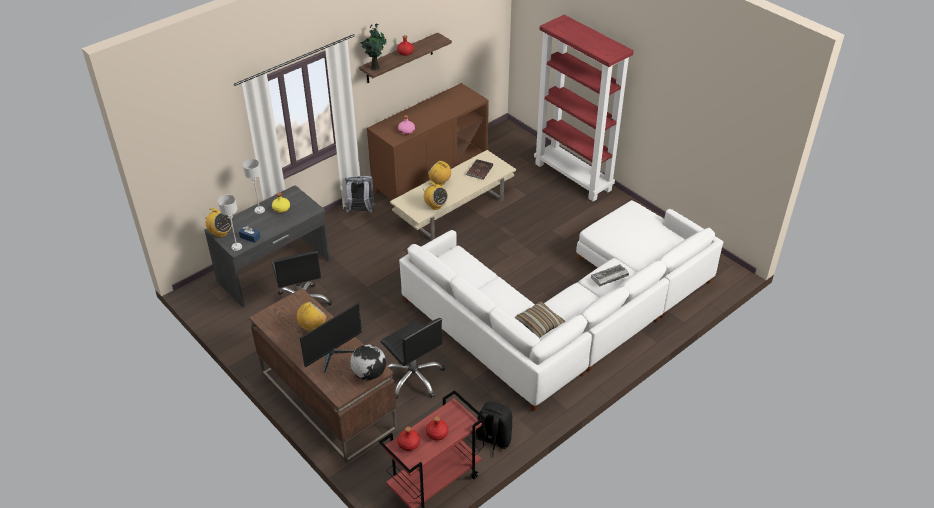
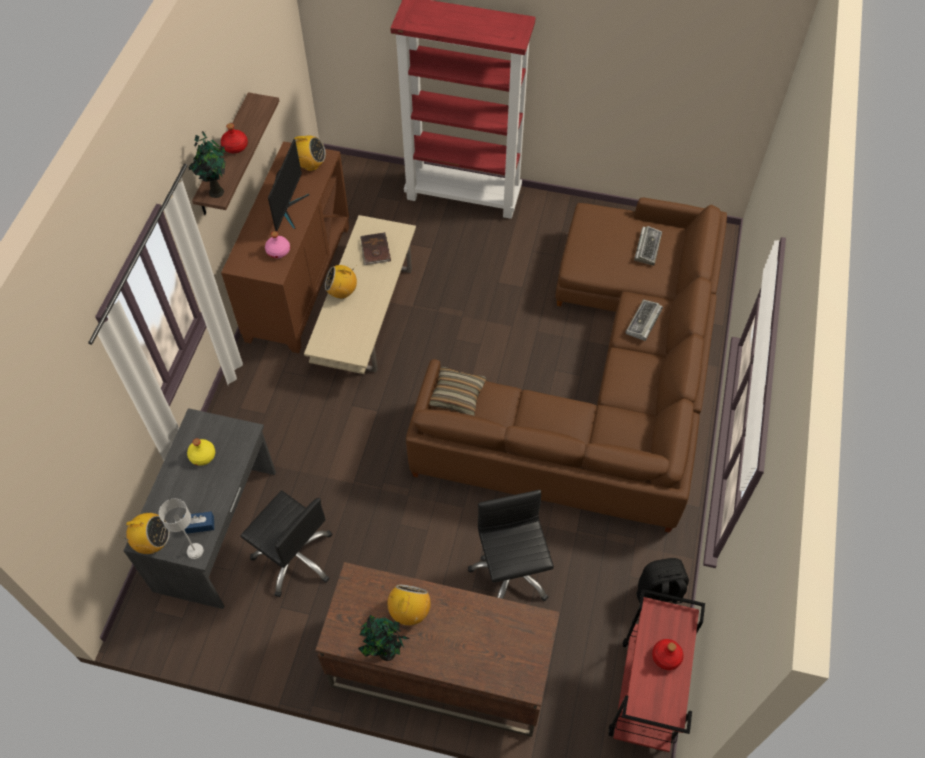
camera: 35 degrees left, 15 degrees up
grey table lamp [243,159,265,214] -> none
monitor [300,303,362,373] -> monitor moved to [268,139,309,231]
grey backpack [345,176,376,214] -> none
globe [350,345,386,380] -> none
black office chair [381,318,445,399] -> black office chair turned 120 degrees counterclockwise [468,490,554,601]
red bottle [397,426,420,451] -> none
white sofa [399,200,723,412] -> brown sofa [406,197,727,533]
radio [423,182,448,210] -> radio moved to [294,135,326,171]
pillow [515,301,565,338] -> pillow moved to [429,367,487,416]
none -> potted plant [358,615,410,661]
none -> keyboard [634,226,662,266]

